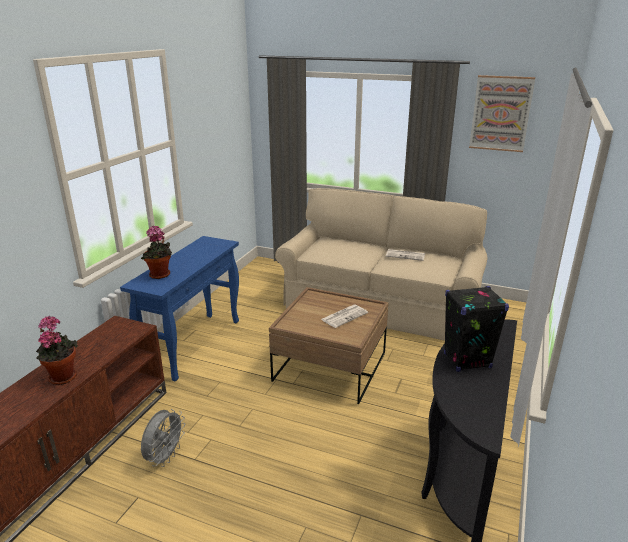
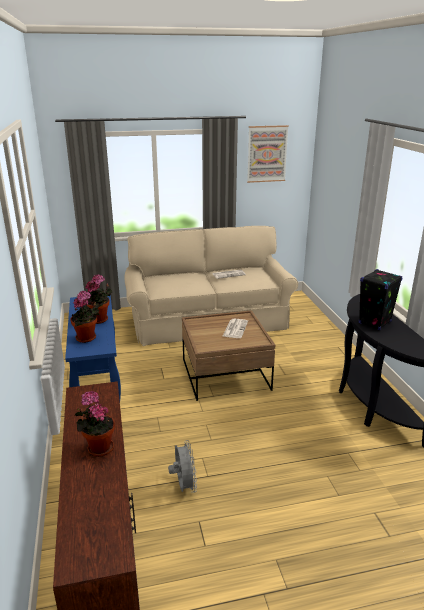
camera: 35 degrees left, 0 degrees up
none -> potted plant [85,274,112,324]

